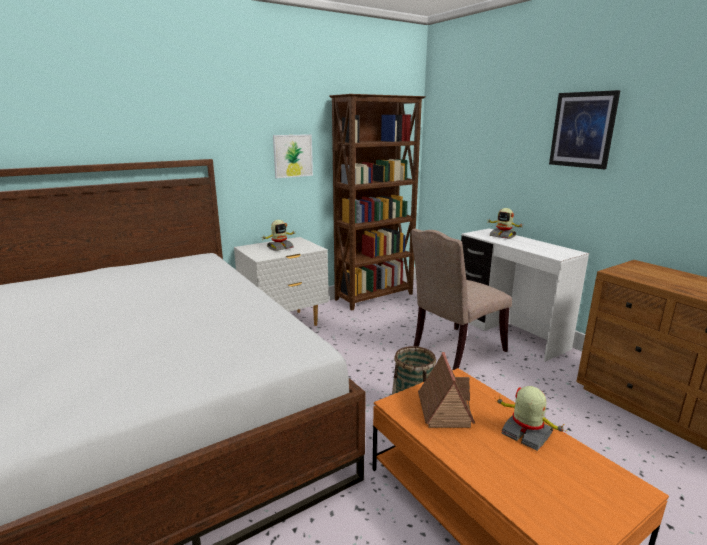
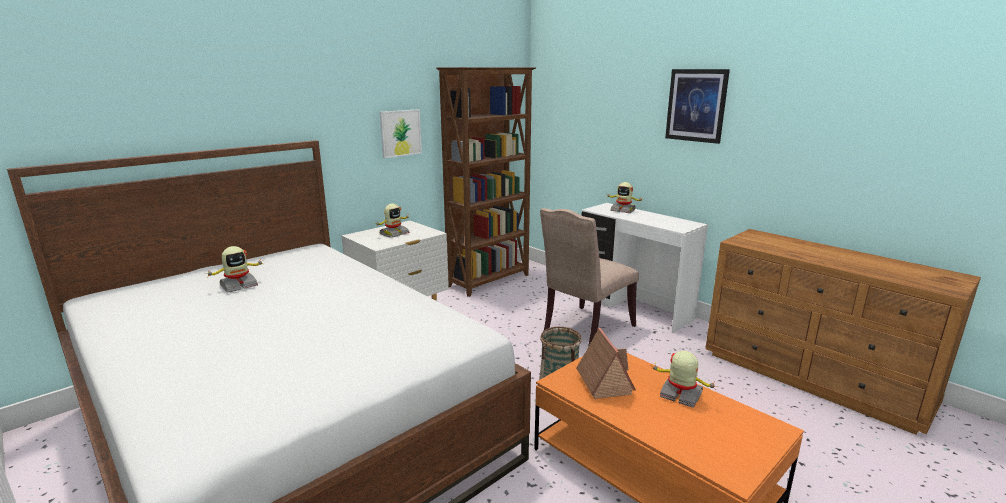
camera: 10 degrees left, 0 degrees up
none -> toy robot [207,246,265,293]

